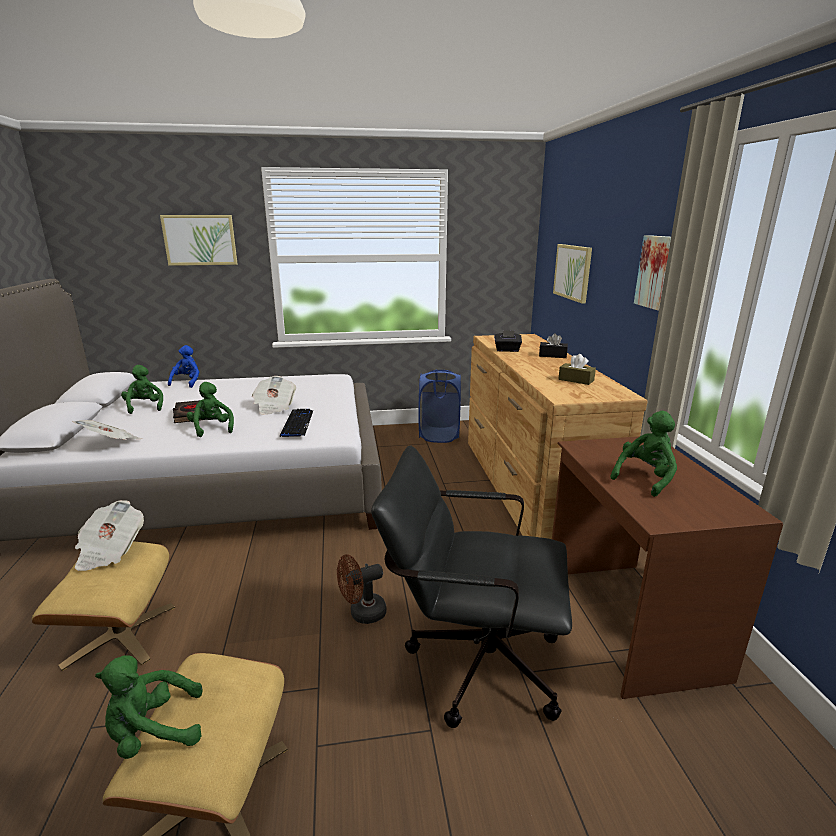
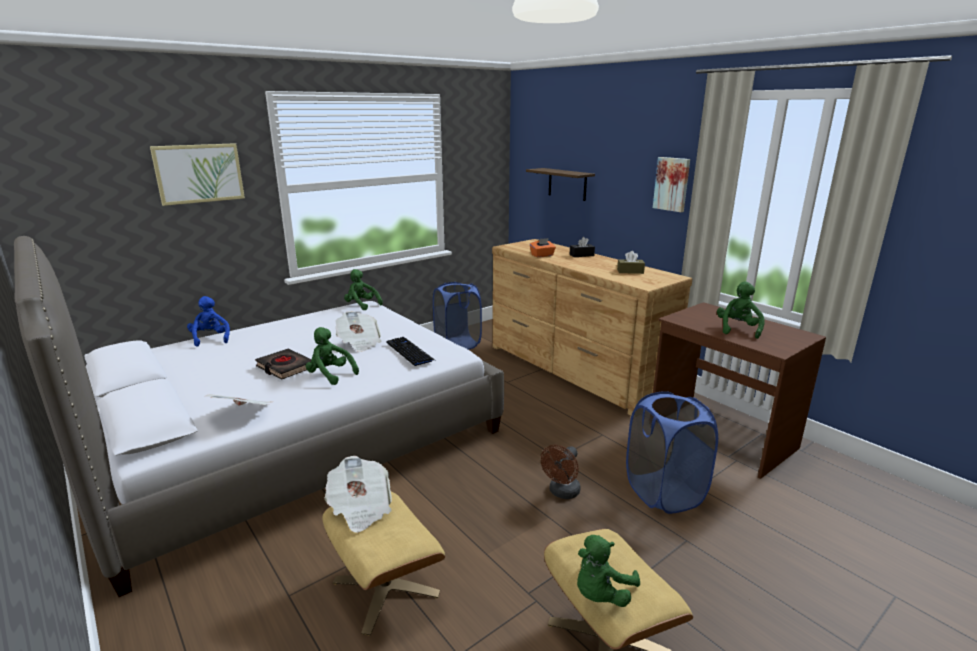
camera: 30 degrees left, 0 degrees up
green plush toy [121,365,163,414] -> green plush toy moved to [344,269,383,311]
black office chair [371,445,572,728] -> blue laundry basket [626,391,718,514]
black tissue box [494,330,522,352] -> orange tissue box [530,238,556,257]
picture [553,244,592,304] -> shelf [526,168,595,201]

